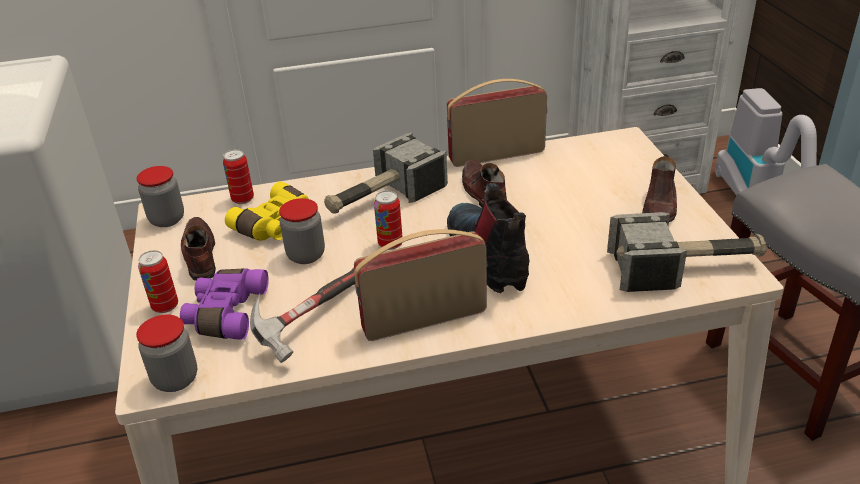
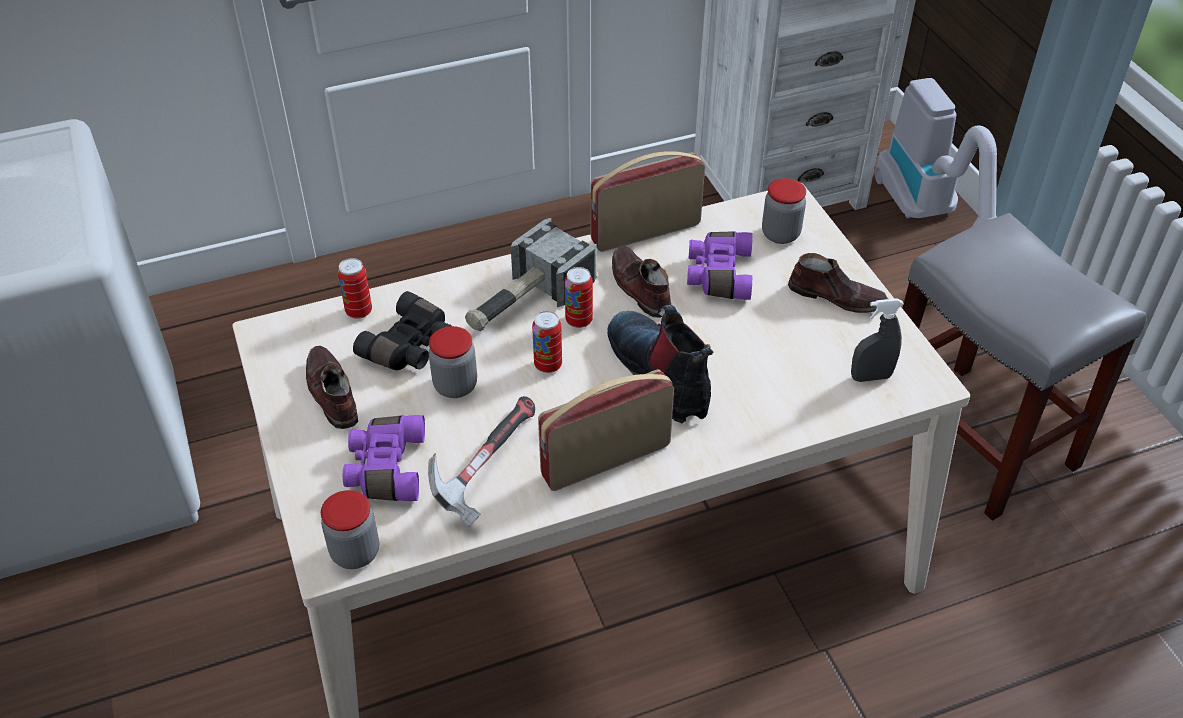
camera: 10 degrees left, 10 degrees up
jar [137,166,184,227] -> jar moved to [762,178,806,244]
can [138,250,178,313] -> can moved to [565,267,593,328]
yellow binoculars [225,182,309,241] -> black binoculars [353,291,452,370]
hammer [607,212,767,292] -> grey spray bottle [851,298,904,382]
brown shoe [642,156,677,222] -> brown shoe turned 75 degrees counterclockwise [788,253,888,313]
none -> purple binoculars [687,231,753,300]

